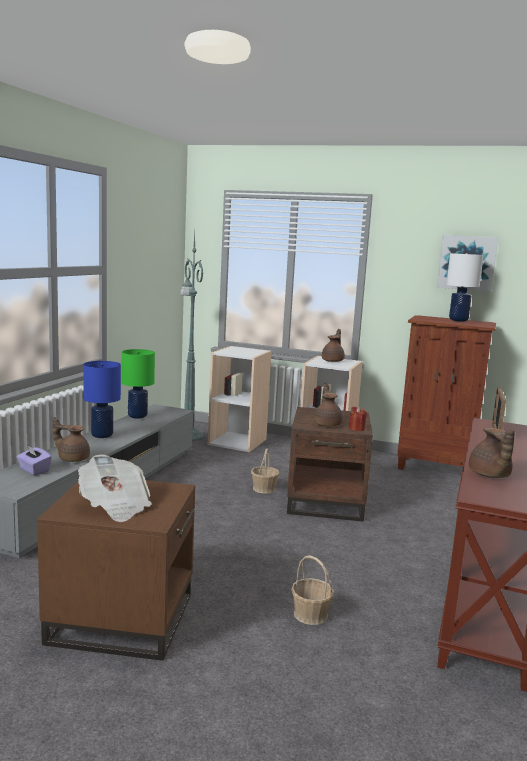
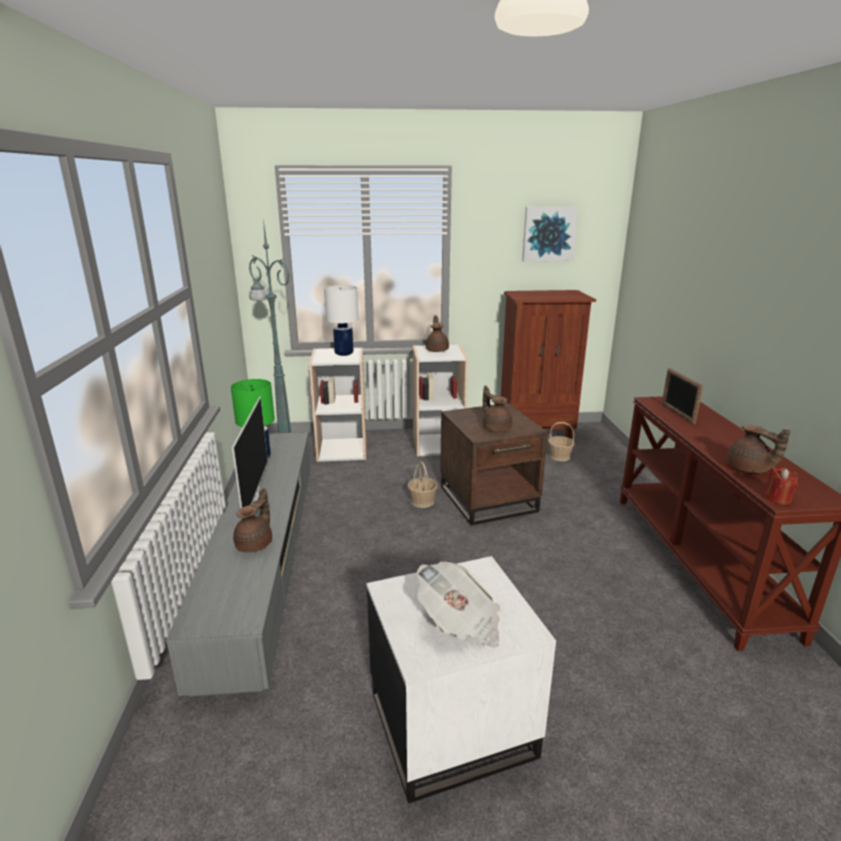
camera: 25 degrees left, 10 degrees up
purple tissue box [17,445,52,475] -> none
brown side table [37,480,195,661] -> white side table [366,556,556,804]
brown teapot [53,417,90,462] -> brown teapot turned 120 degrees clockwise [233,488,272,552]
blue table lamp [83,361,121,438] -> television [232,397,268,508]
basket [291,555,334,625] -> basket moved to [548,422,574,461]
red candle [349,407,367,431] -> red candle moved to [764,467,798,505]
white table lamp [446,253,484,322] -> white table lamp moved to [324,285,359,356]

